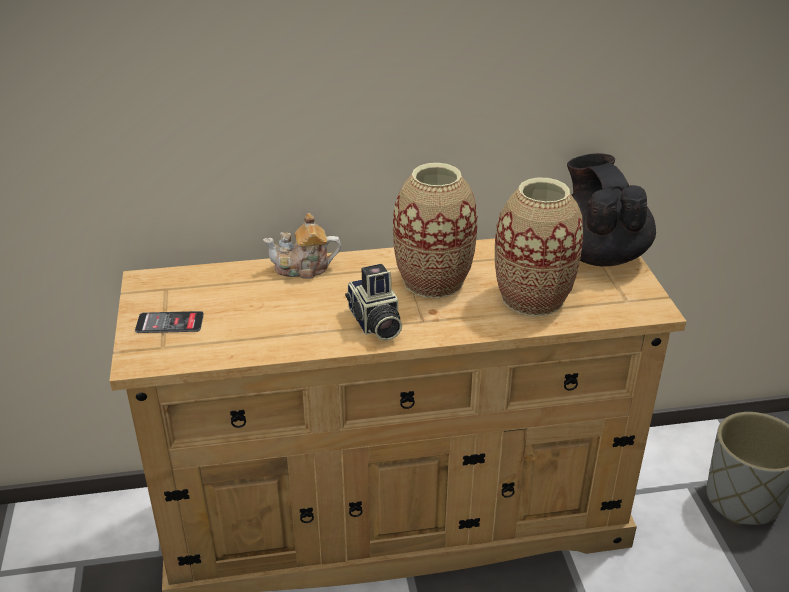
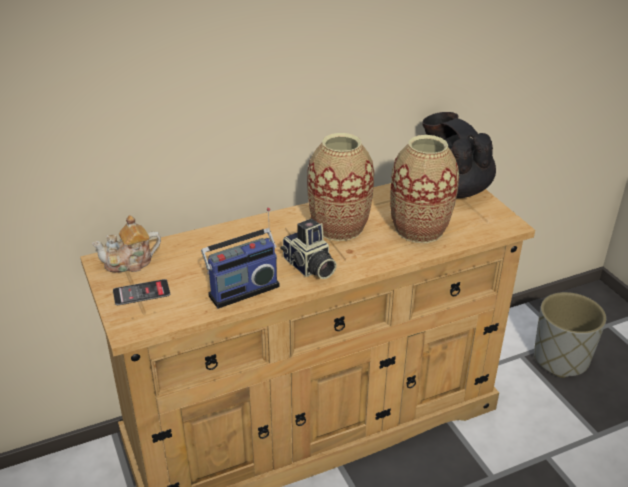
camera: 15 degrees left, 0 degrees up
teapot [263,213,341,279] -> teapot moved to [92,215,161,272]
none -> radio [201,208,280,309]

